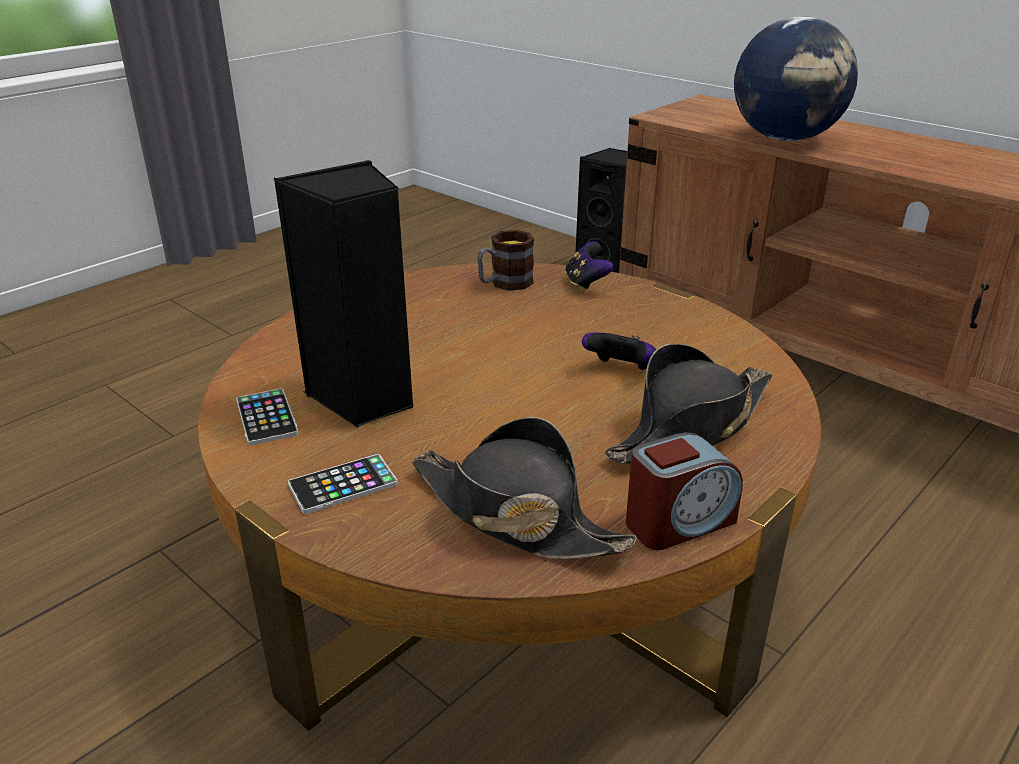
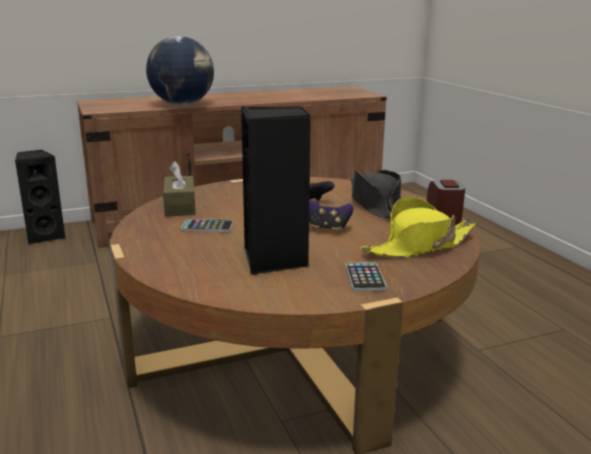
camera: 65 degrees left, 10 degrees down
phone [236,389,298,445] -> phone moved to [181,219,234,232]
black hat [412,417,637,559] -> yellow hat [361,196,476,258]
mug [477,230,534,291] -> brown tissue box [163,161,196,217]
game controller [565,242,613,292] -> game controller moved to [309,200,353,233]

